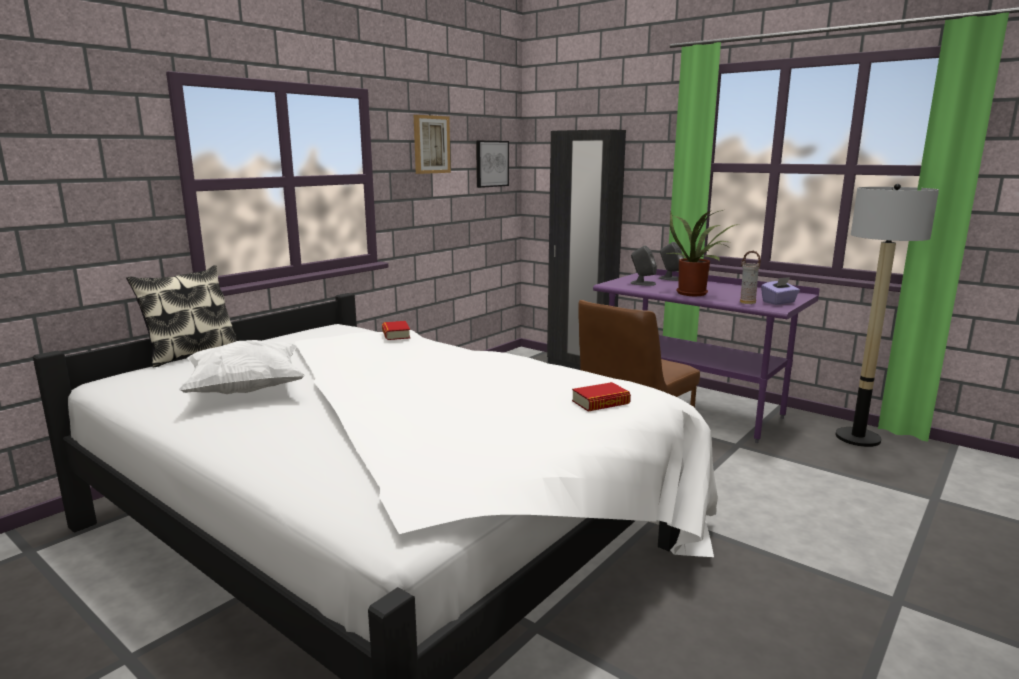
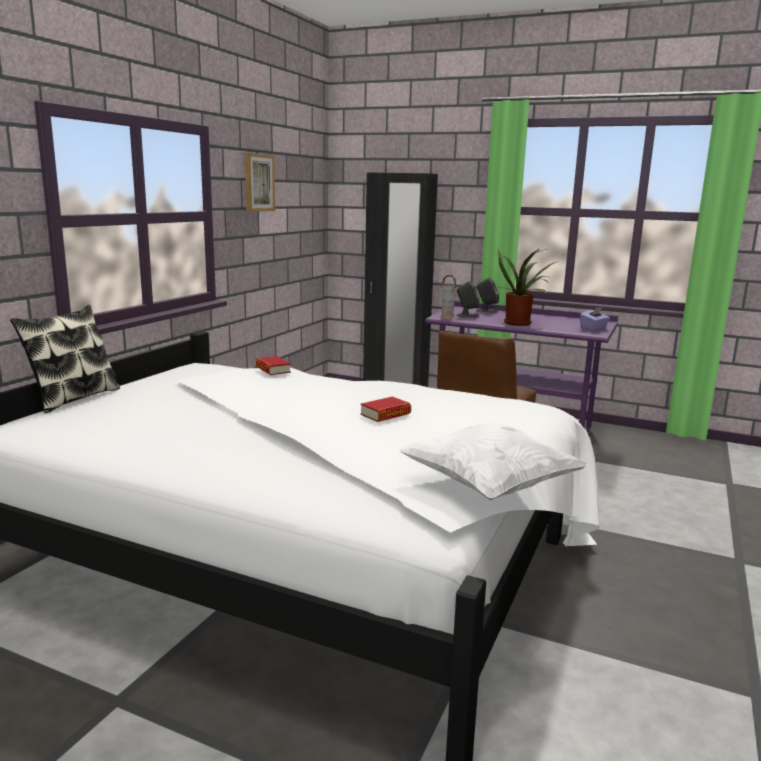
camera: 15 degrees left, 0 degrees up
white pillow [179,340,305,394] -> white pillow moved to [398,423,588,500]
picture [476,141,509,188] -> none
book [572,382,631,411] -> book moved to [360,397,411,422]
vase [740,251,761,304] -> vase moved to [441,275,456,318]
floor lamp [835,184,939,447] -> none

